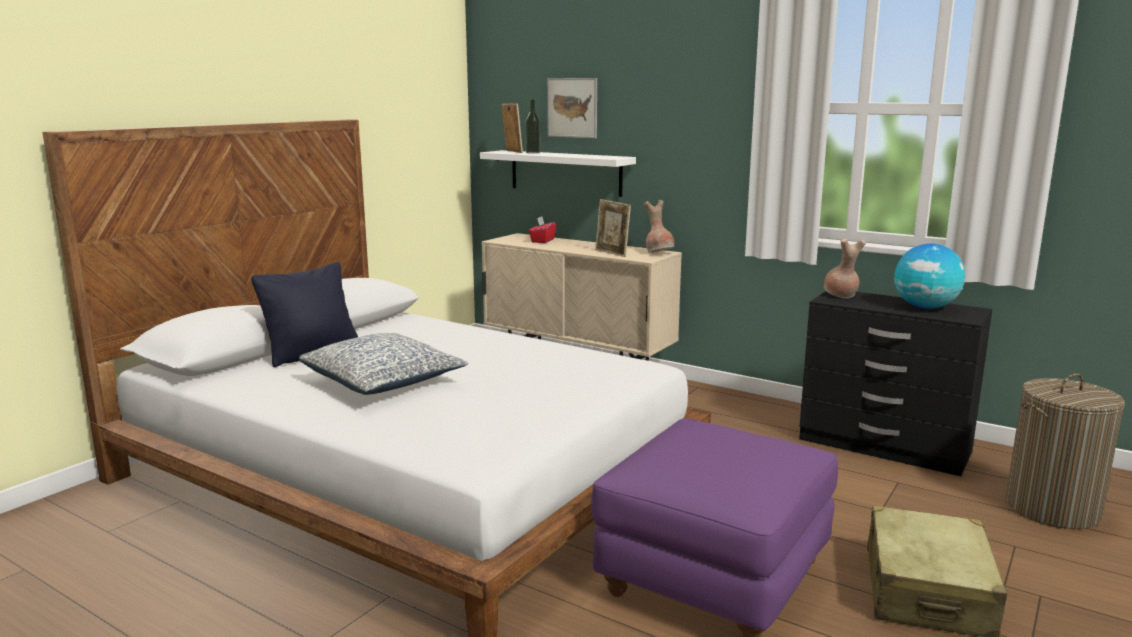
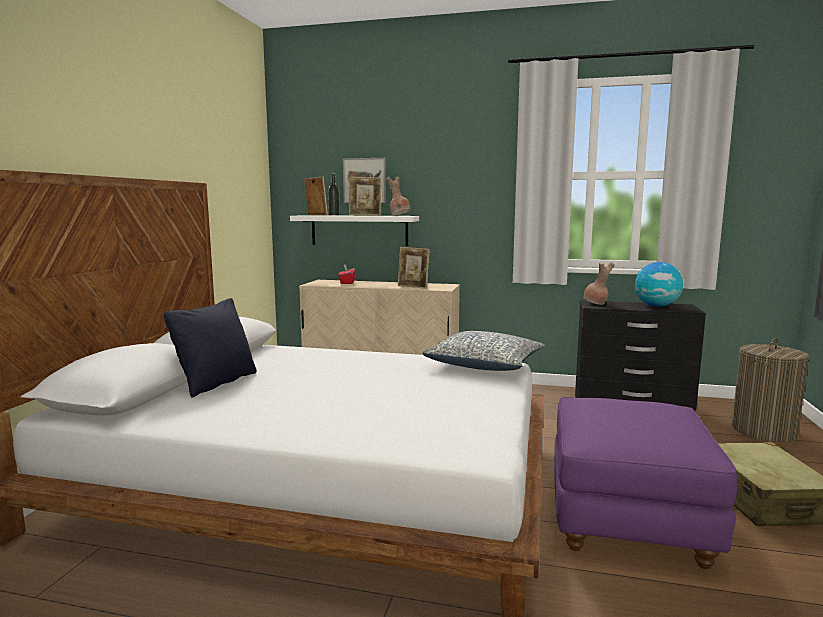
camera: 20 degrees left, 5 degrees down
pillow [299,333,468,395] -> pillow moved to [422,331,545,371]
brown vase [644,200,674,253] -> brown vase moved to [386,177,411,216]
none -> picture frame [349,177,381,216]

